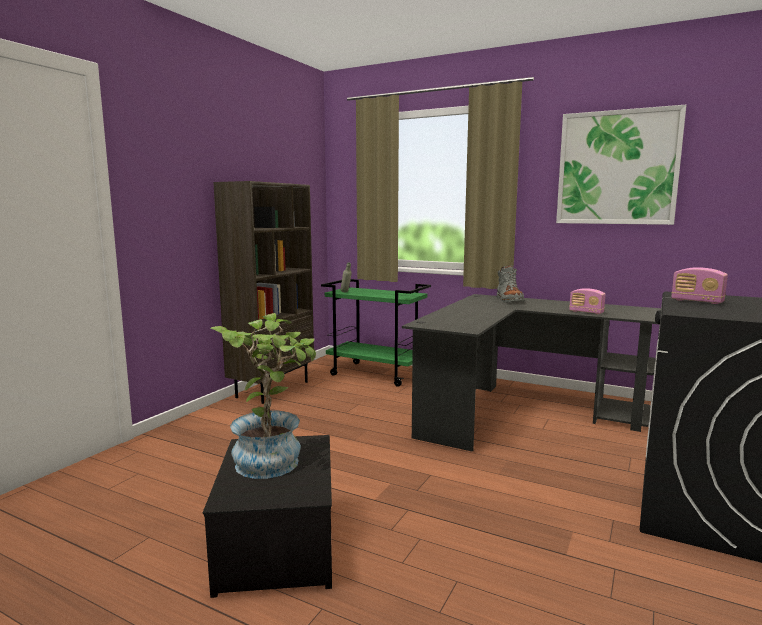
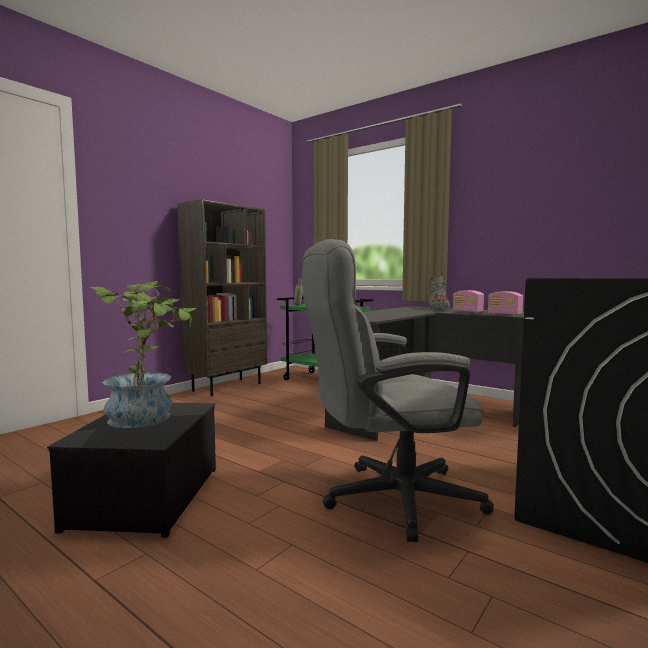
camera: 10 degrees right, 5 degrees down
picture [556,105,686,225] -> none
radio [671,267,728,304] -> radio moved to [453,290,484,313]
none -> grey office chair [302,239,494,542]

